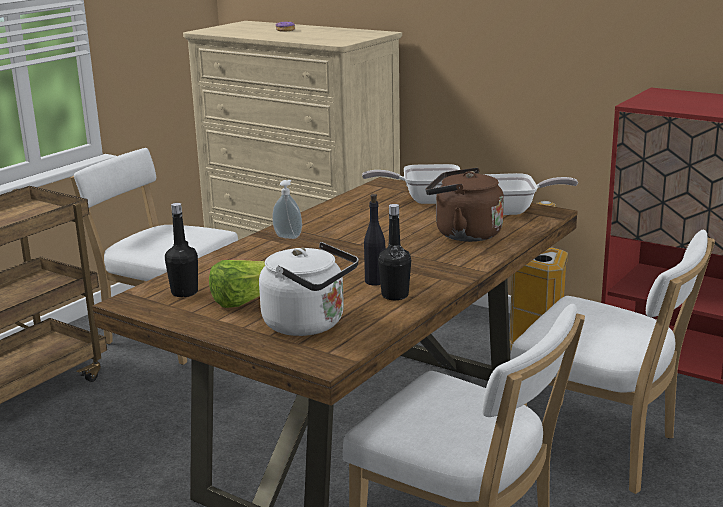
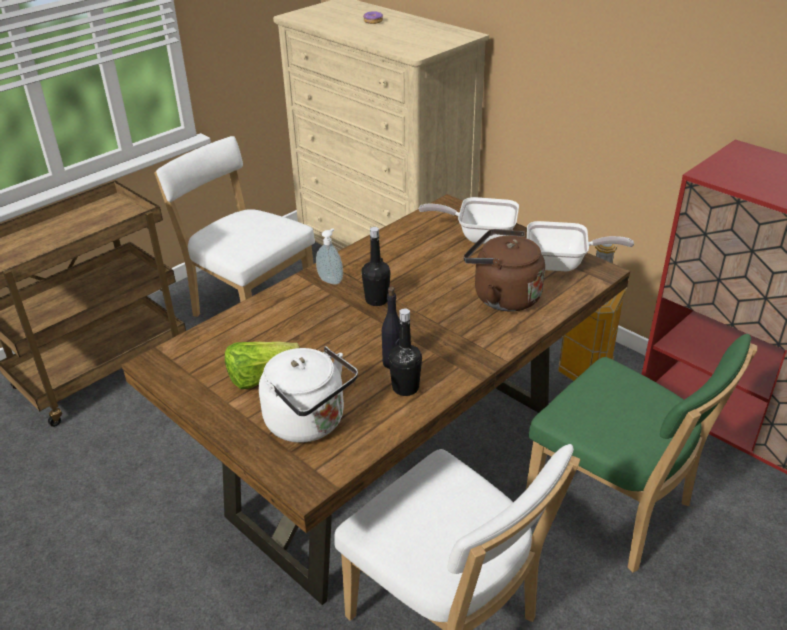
camera: 10 degrees right, 15 degrees up
black bottle [165,203,198,297] -> black bottle moved to [362,227,391,306]
white chair [510,230,715,494] -> green chair [526,334,758,573]

